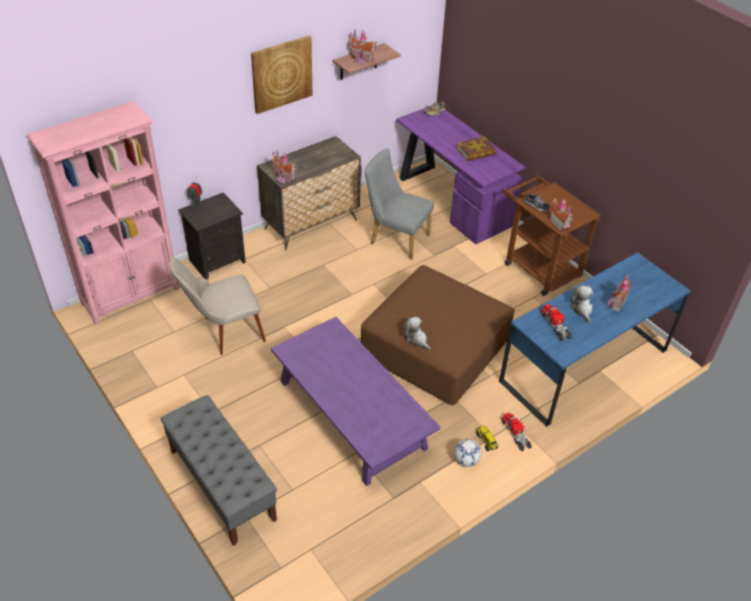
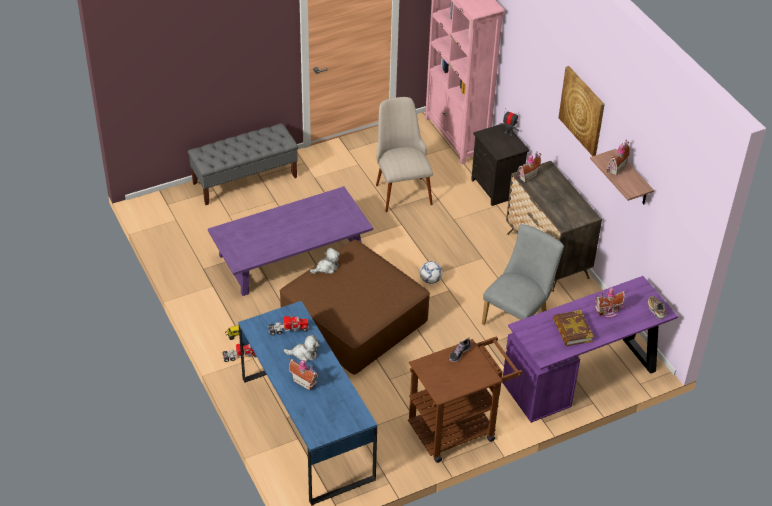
camera: 100 degrees right, 0 degrees up
football [454,439,482,467] -> football moved to [420,261,443,284]
toy house [549,198,573,232] -> toy house moved to [595,288,626,318]

